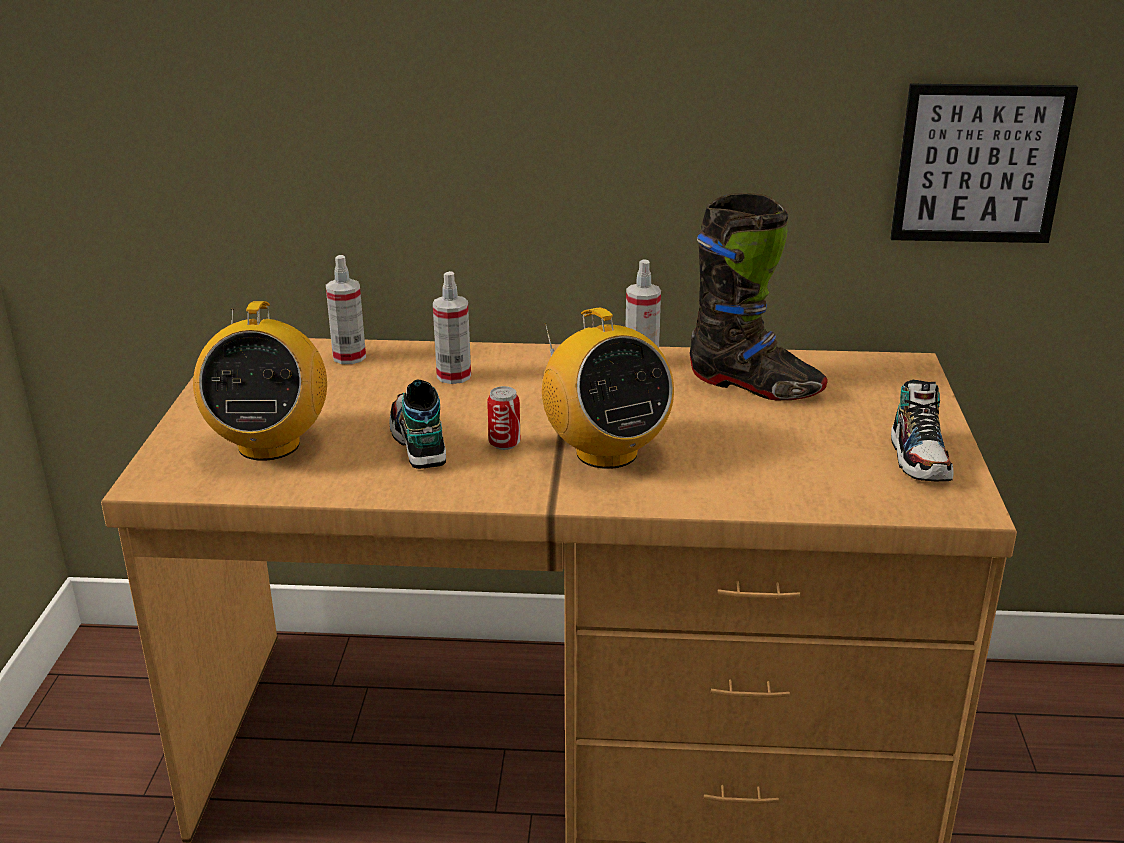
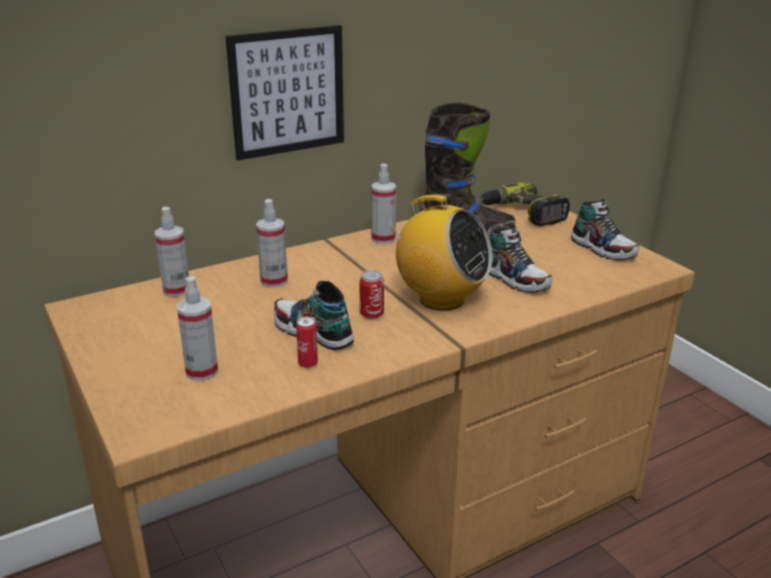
camera: 35 degrees left, 0 degrees up
radio [193,301,327,461] -> spray bottle [176,276,218,381]
picture [890,84,1078,243] -> picture moved to [226,25,344,160]
none -> can [296,317,318,368]
none -> power drill [480,182,570,226]
none -> shoe [489,226,552,293]

